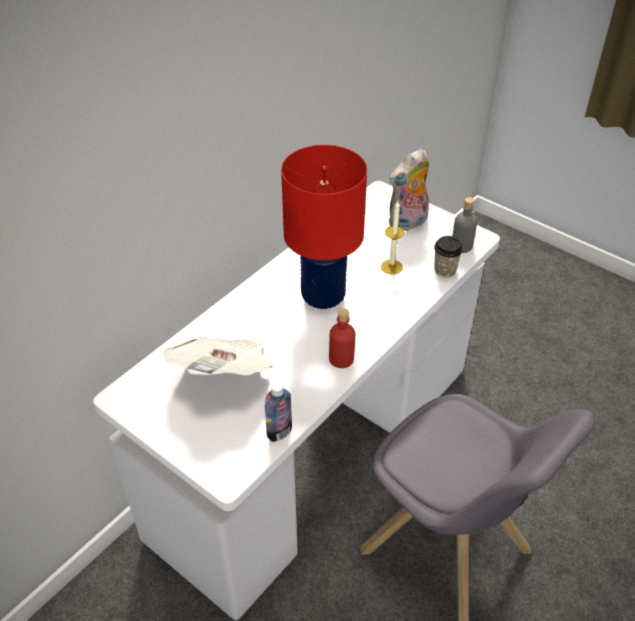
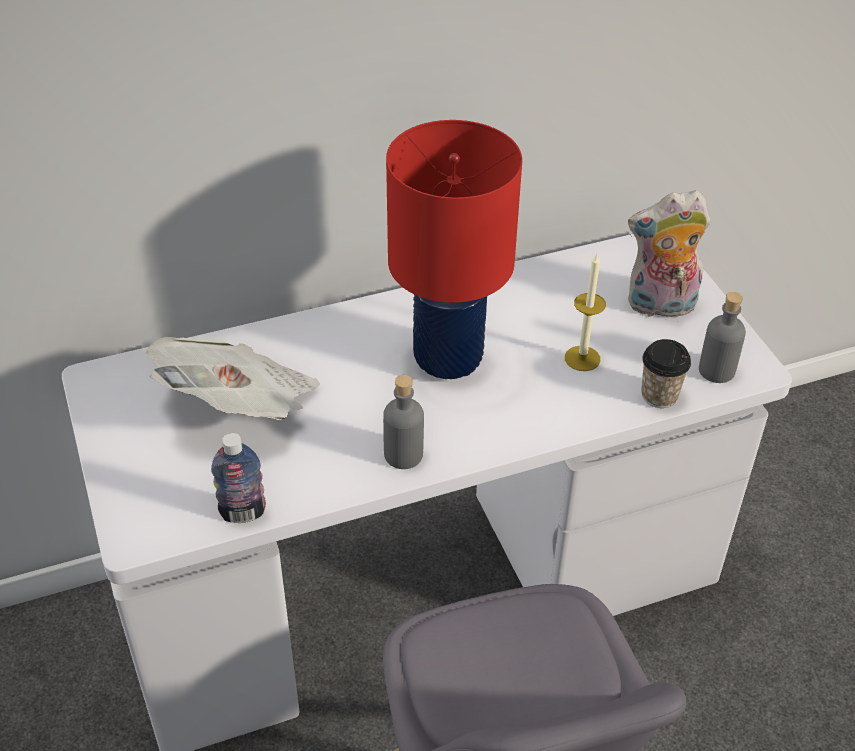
camera: 30 degrees right, 0 degrees up
red bottle [329,308,355,368] -> grey bottle [383,375,424,469]

